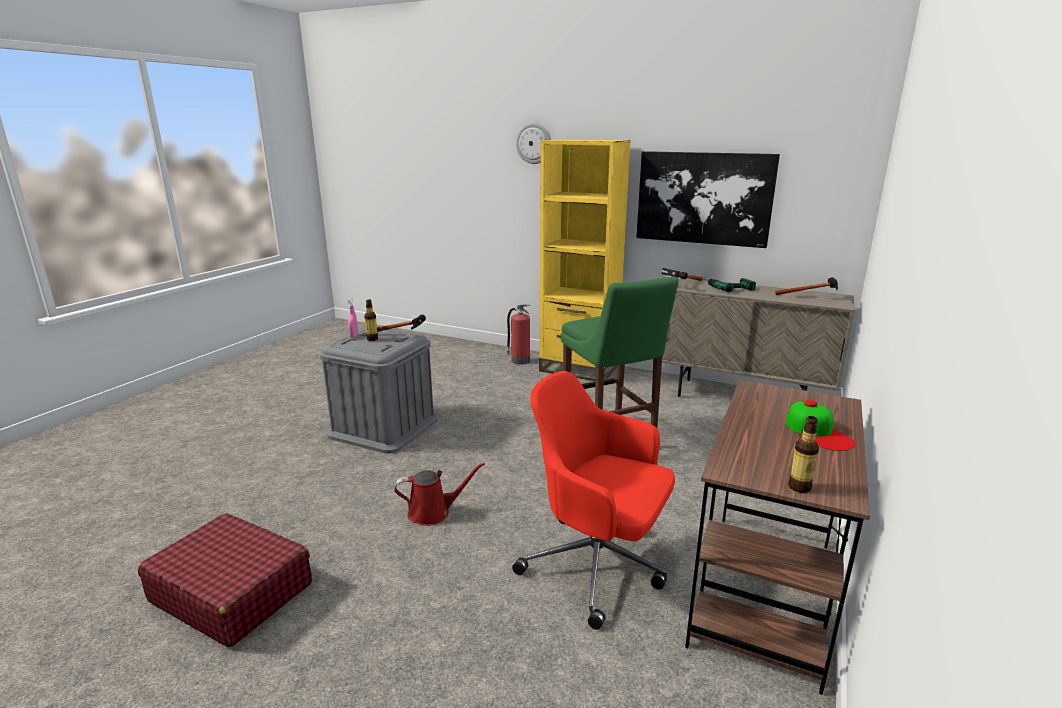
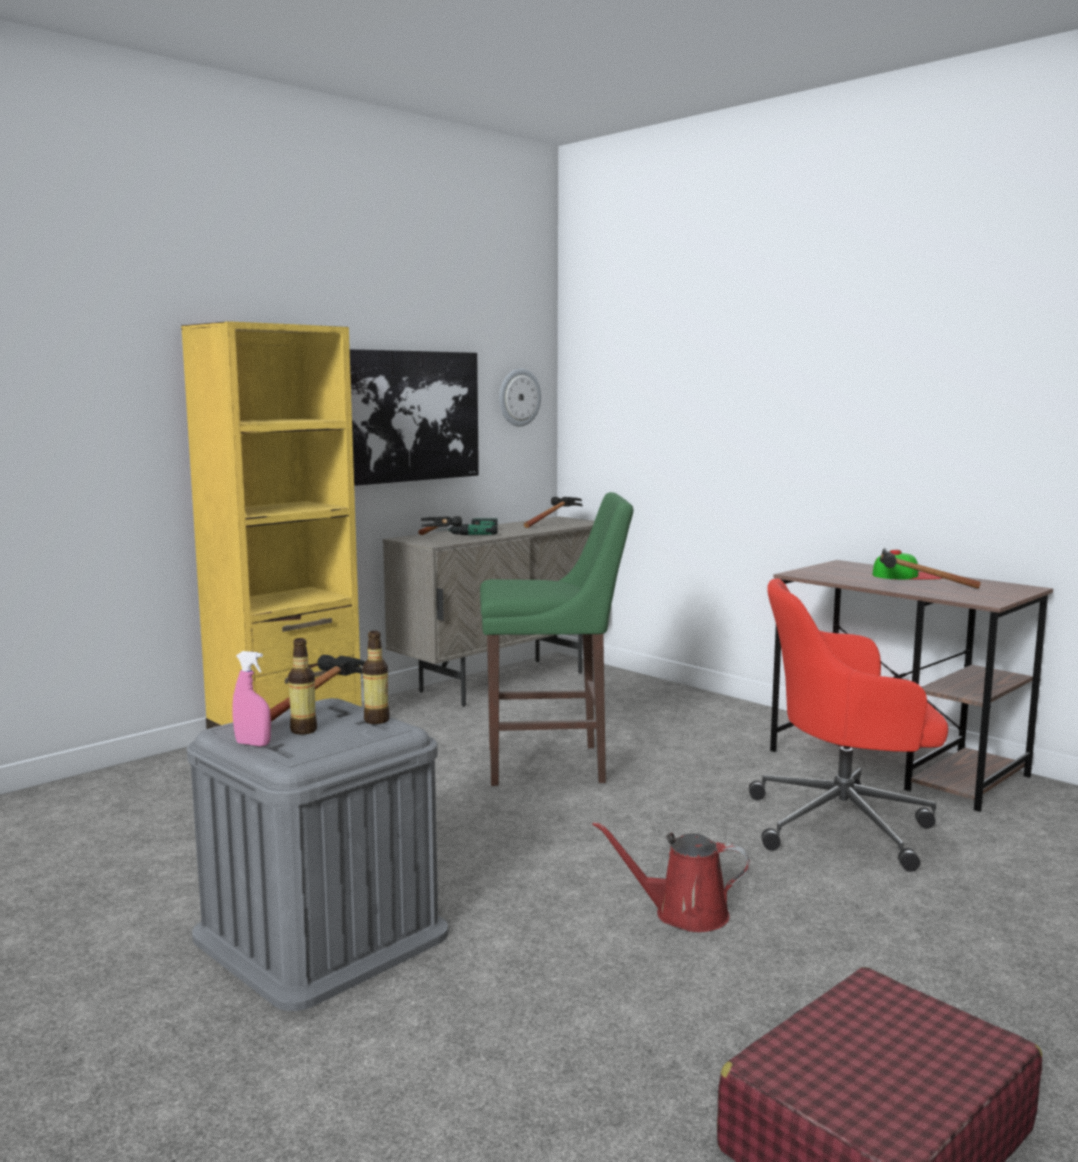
camera: 70 degrees left, 10 degrees down
red watering can [394,462,485,526] -> red watering can turned 90 degrees counterclockwise [592,821,750,932]
fire extinguisher [506,305,530,364] -> none
red office chair [512,371,675,630] -> red office chair turned 45 degrees clockwise [749,579,948,872]
wall clock [516,123,551,164] -> wall clock moved to [499,369,541,427]
bottle [788,416,819,493] -> bottle moved to [363,631,390,724]
none -> hammer [880,548,981,589]

